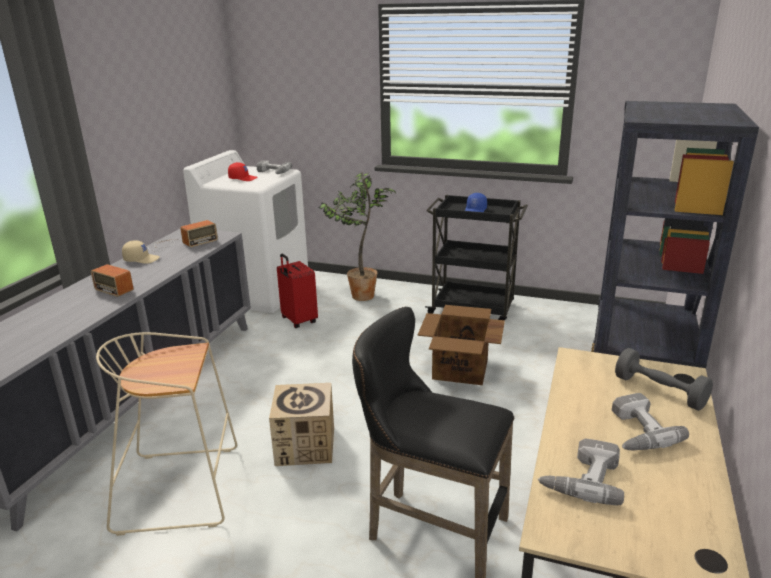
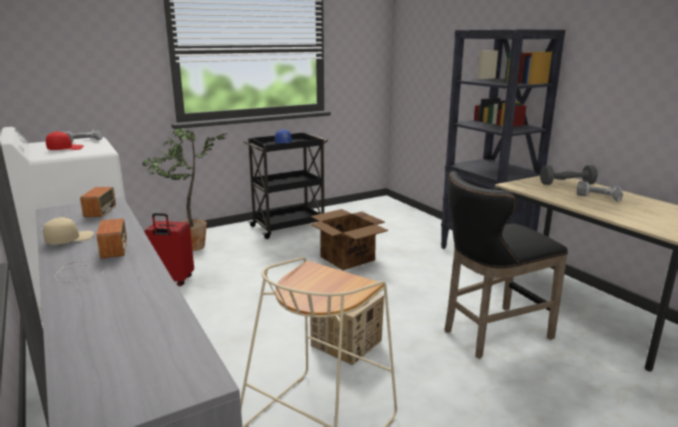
camera: 50 degrees left, 5 degrees down
radio [89,264,134,297] -> radio turned 90 degrees counterclockwise [54,218,127,283]
power drill [537,438,624,505] -> none

